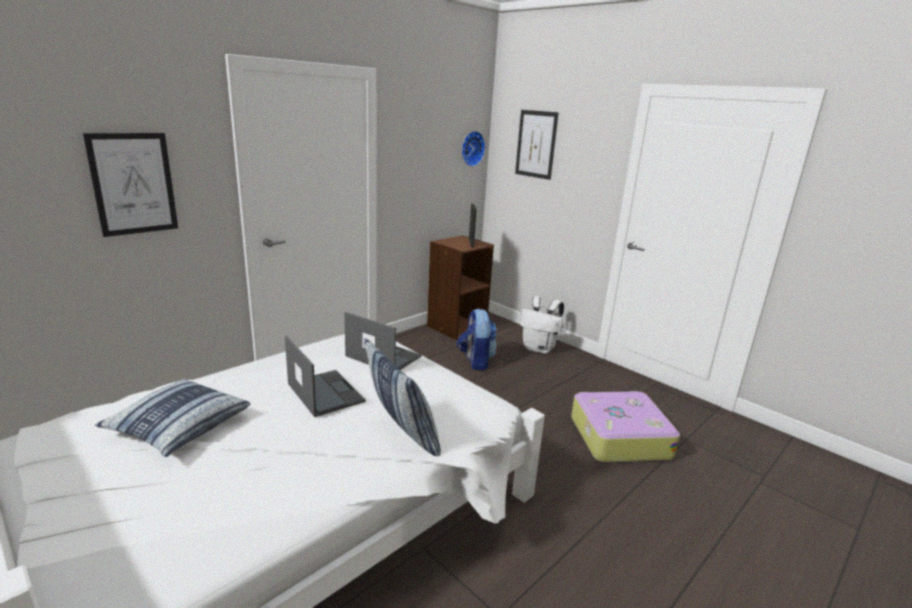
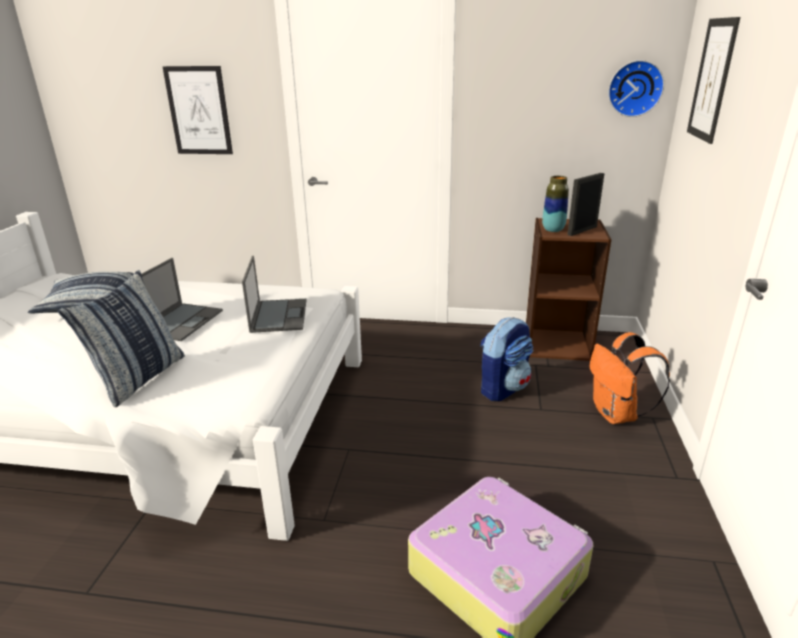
camera: 55 degrees right, 5 degrees up
white backpack [520,296,564,354] -> orange backpack [590,332,670,424]
none -> vase [542,176,569,232]

